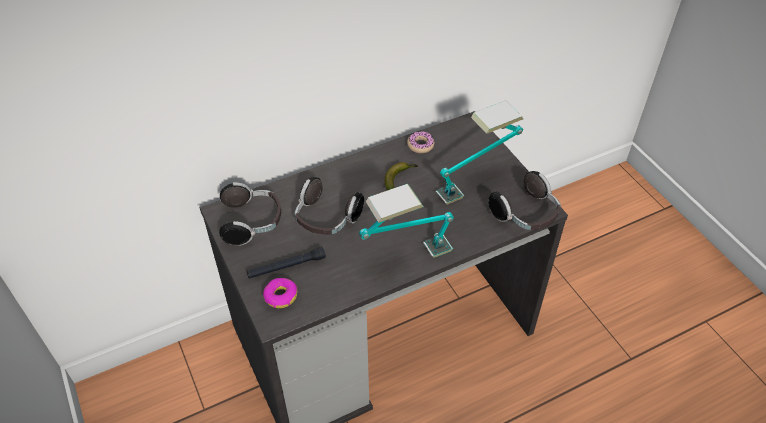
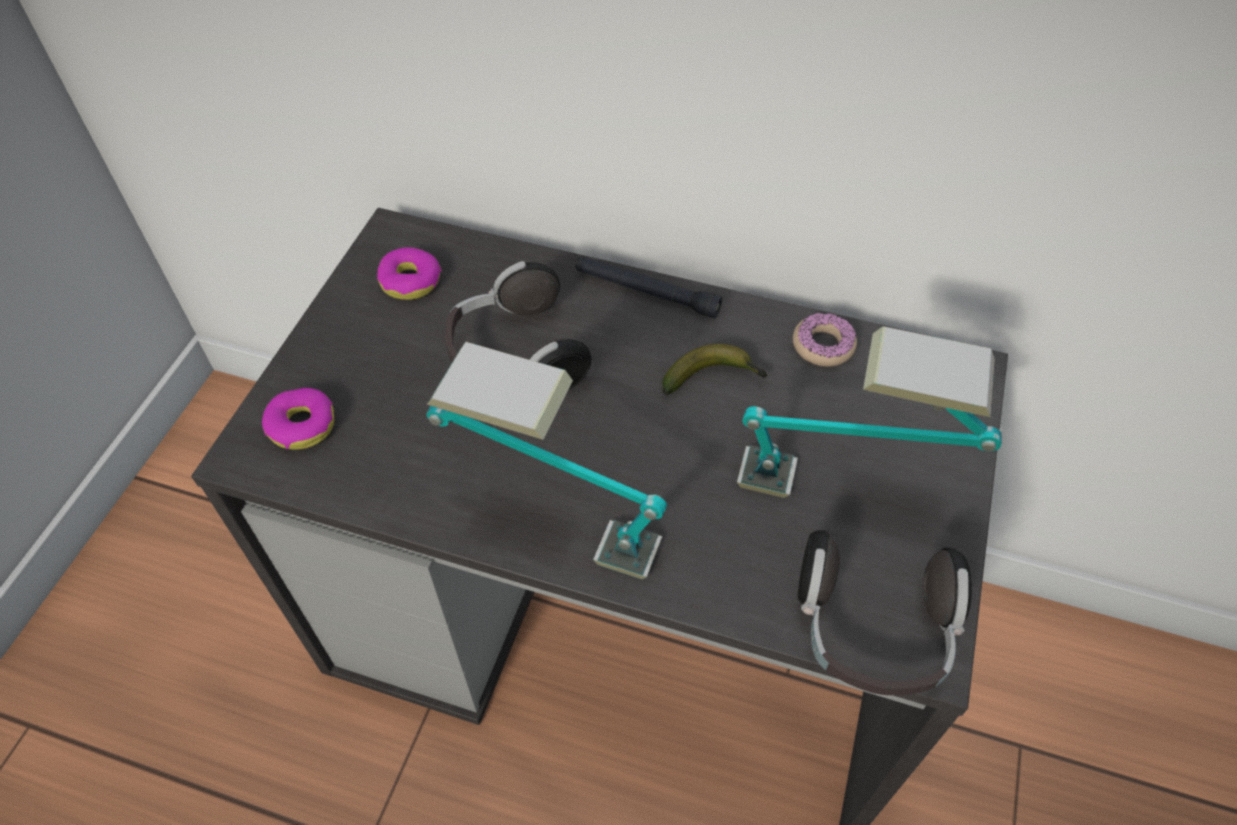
camera: 45 degrees right, 5 degrees up
headphones [219,182,281,246] -> donut [377,247,442,300]
black flashlight [247,247,326,278] -> black flashlight moved to [576,256,722,319]

